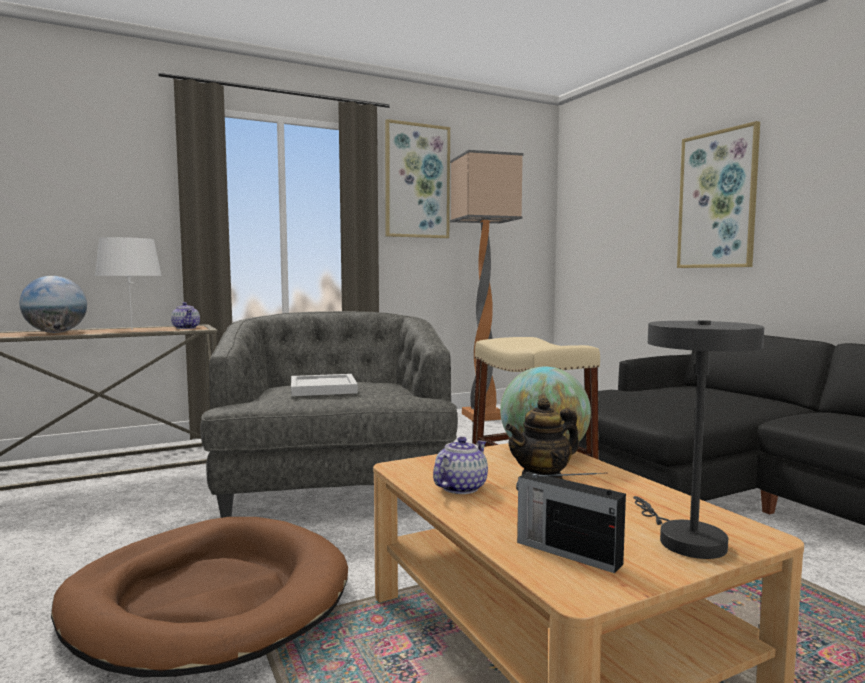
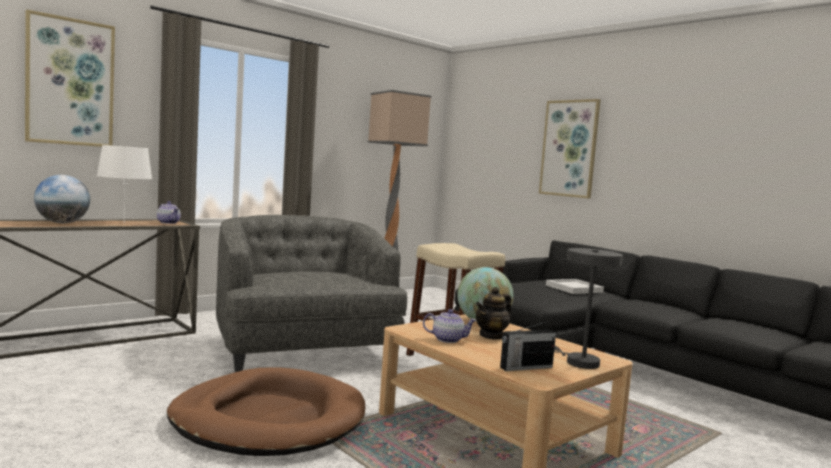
camera: 15 degrees left, 0 degrees up
white tray [291,374,358,396] -> white tray moved to [546,279,604,294]
picture [385,119,450,238] -> picture moved to [25,9,115,147]
teapot [433,437,488,494] -> teapot turned 75 degrees clockwise [423,309,477,343]
radio [516,472,626,573] -> radio turned 45 degrees counterclockwise [500,321,556,371]

